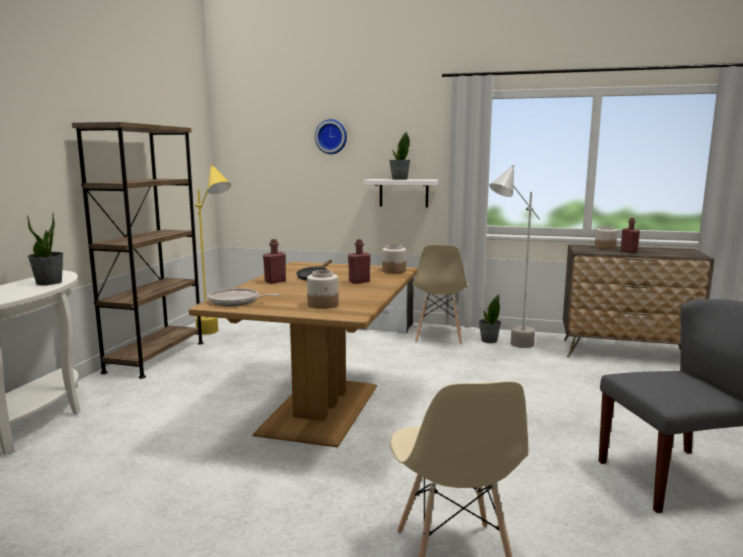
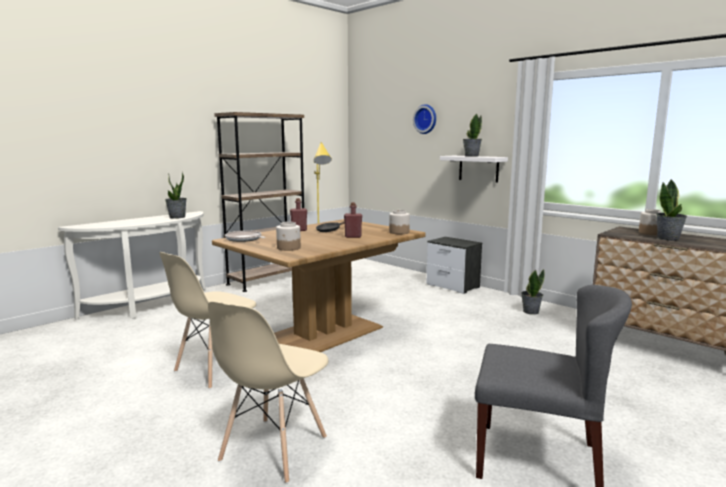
camera: 30 degrees right, 0 degrees up
beige chair [413,245,469,345] -> beige chair moved to [159,252,256,389]
grey floor lamp [489,165,540,348] -> none
red bottle [621,218,640,253] -> potted plant [656,179,687,241]

